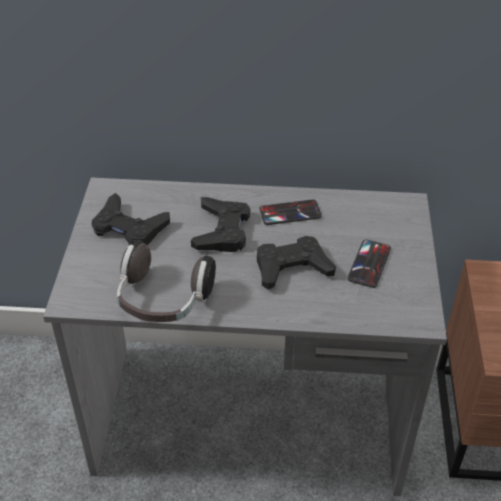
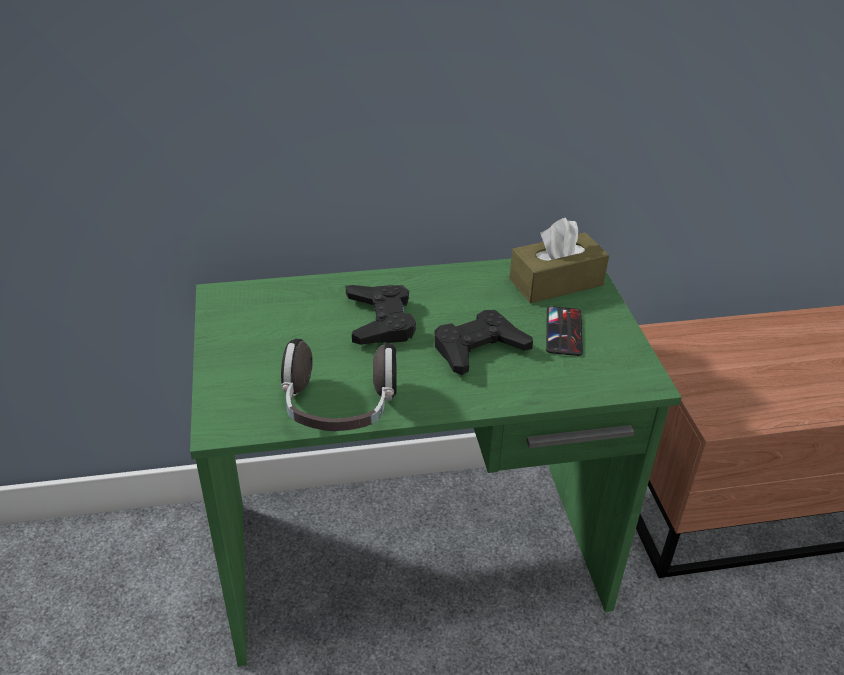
camera: 15 degrees left, 5 degrees down
grey desk [43,177,447,496] -> green desk [190,259,682,666]
black game controller [91,193,170,245] -> none
phone [259,199,322,225] -> none
none -> brown tissue box [509,218,609,303]

